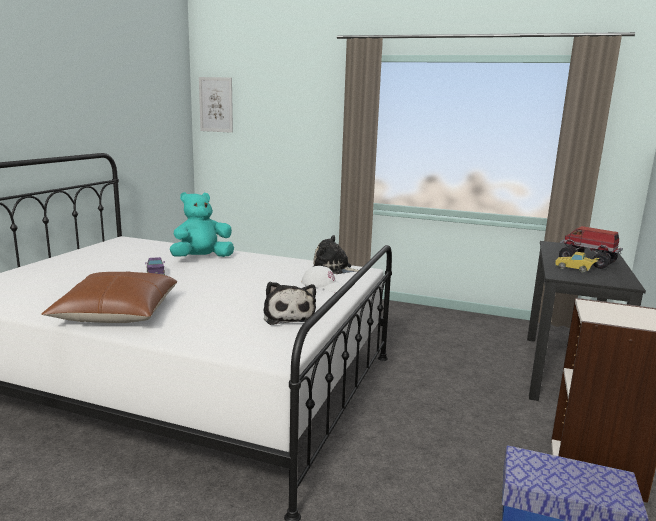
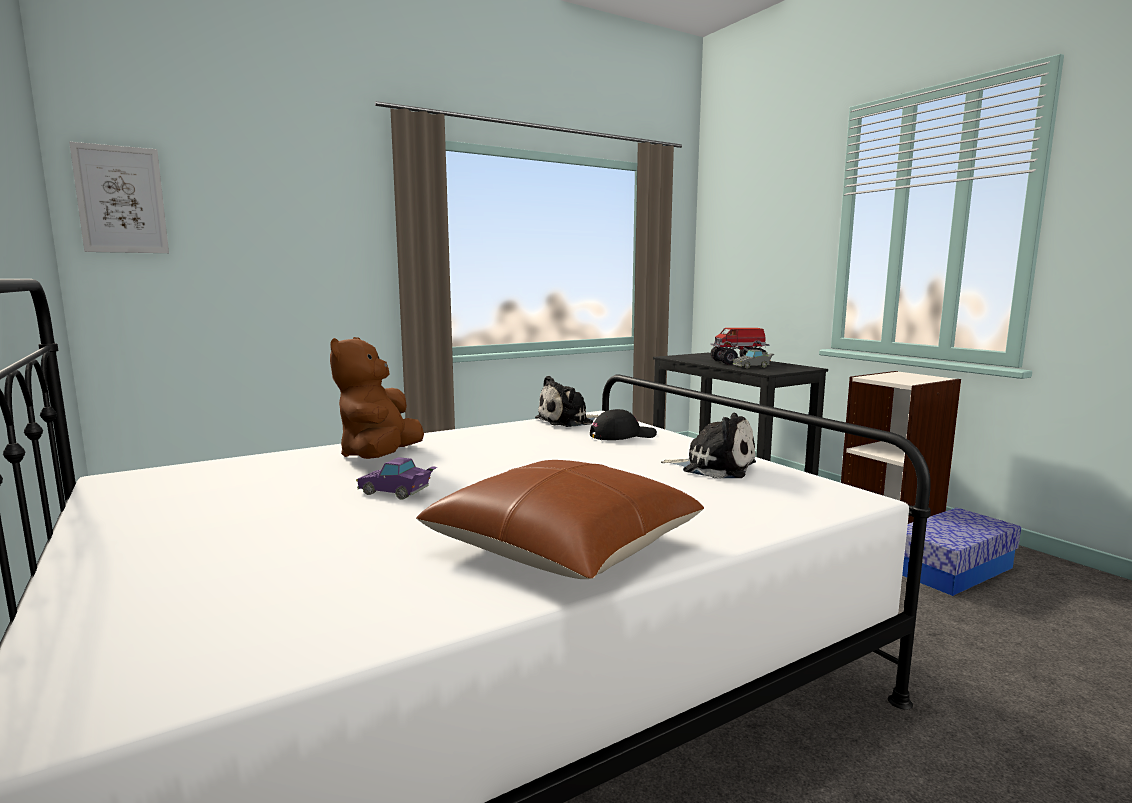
camera: 50 degrees left, 5 degrees down
turquoise plush toy [170,192,234,257] -> brown plush toy [330,337,424,459]
white cap [301,266,343,292] -> black cap [590,409,657,440]
yellow toy car [555,252,599,272] -> grey toy car [733,349,774,369]

